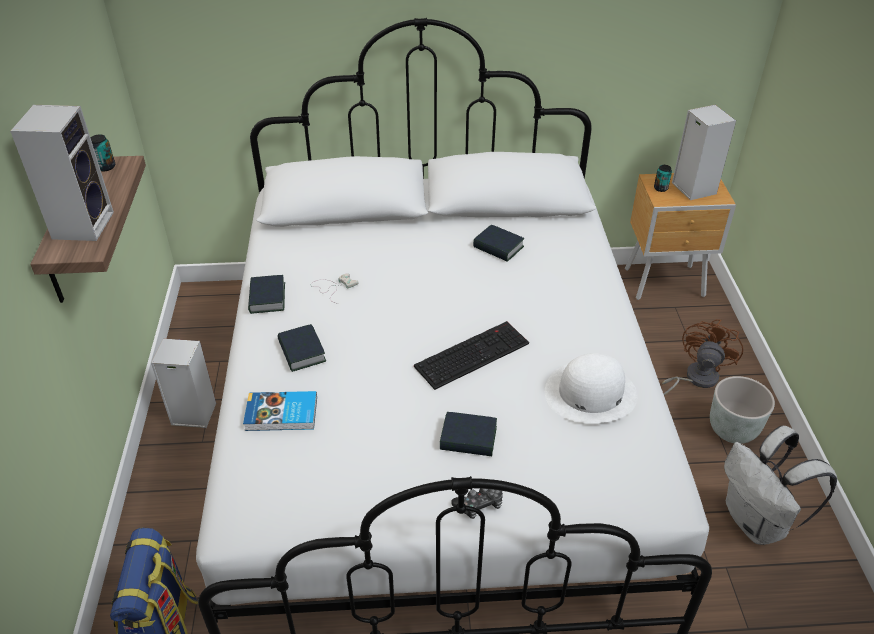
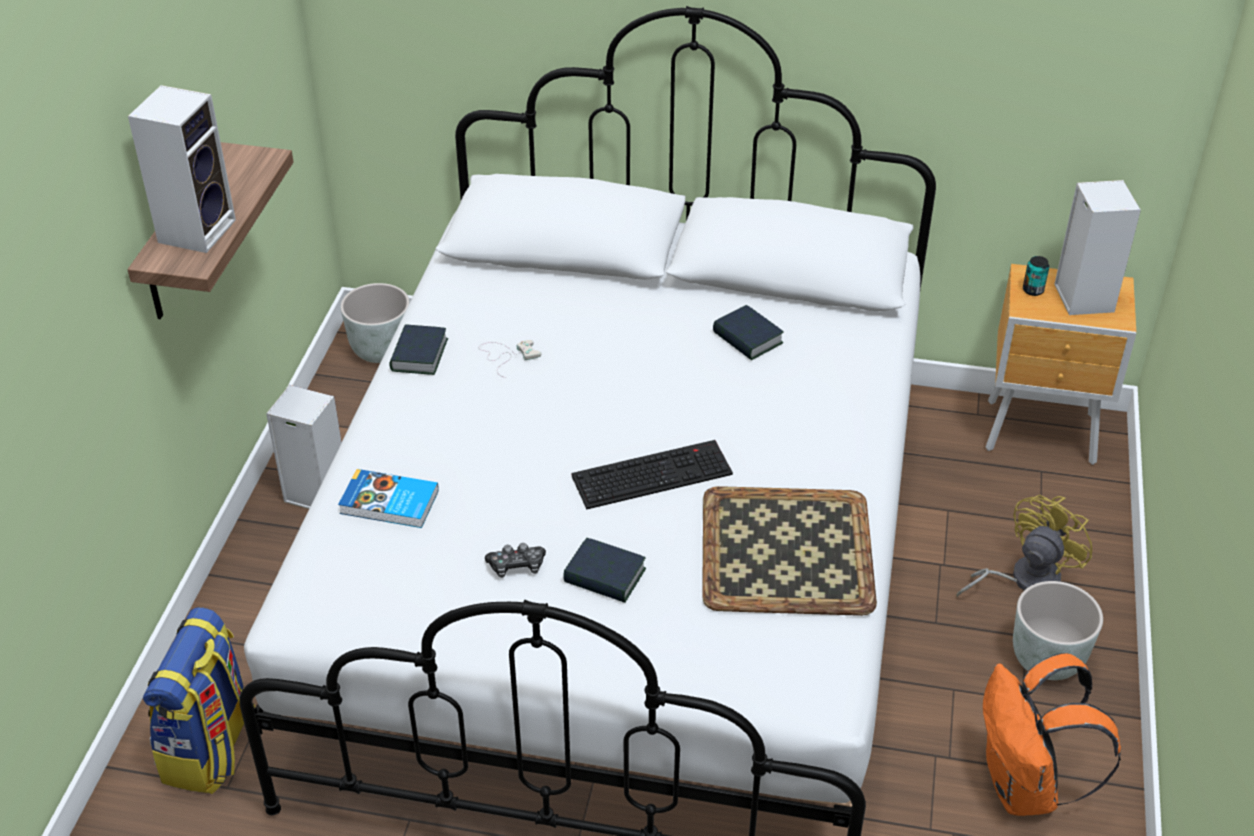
camera: 15 degrees right, 0 degrees up
can [90,135,115,171] -> none
book [278,324,326,372] -> none
game controller [451,489,503,519] -> game controller moved to [485,543,546,578]
white hat [545,353,637,423] -> tray [702,486,877,616]
brown fan [662,319,743,395] -> yellow fan [956,495,1092,598]
white backpack [724,425,837,545] -> orange backpack [983,653,1121,816]
none -> grey planter [341,283,410,363]

